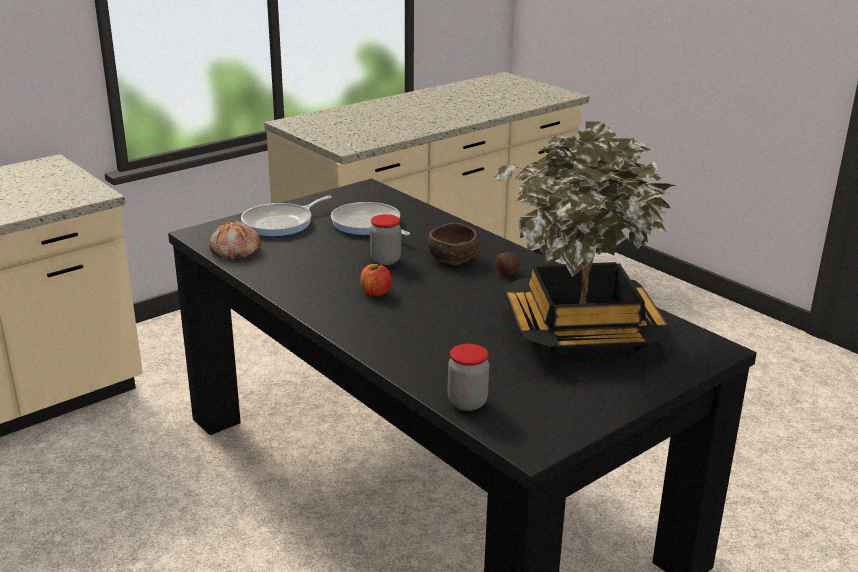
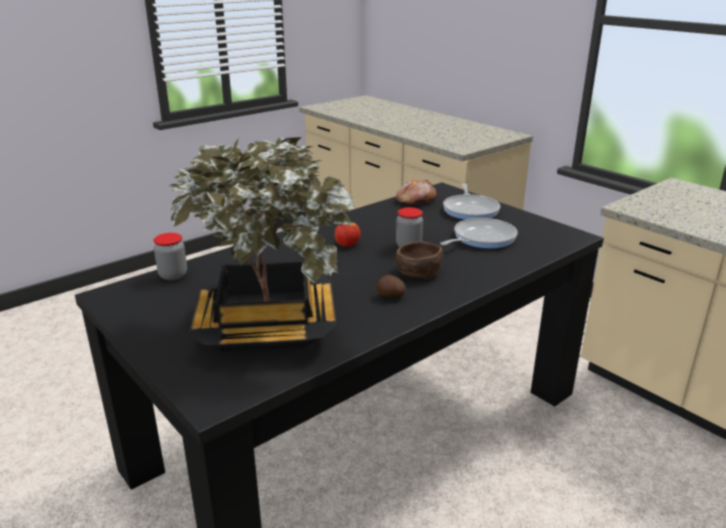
camera: 90 degrees right, 0 degrees up
frying pan [241,195,332,237] -> frying pan turned 135 degrees counterclockwise [443,183,500,220]

